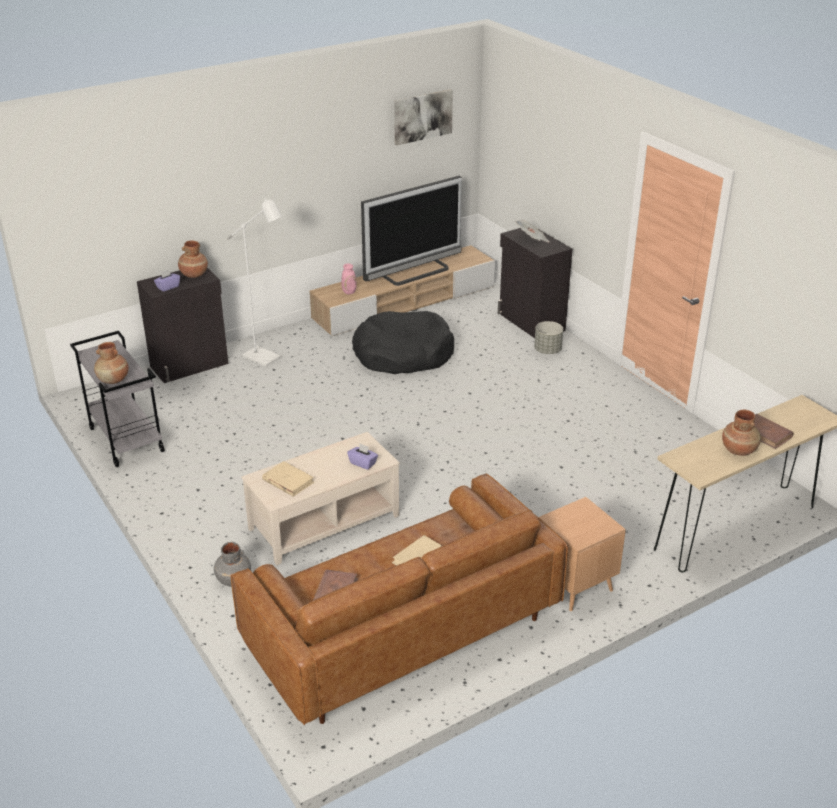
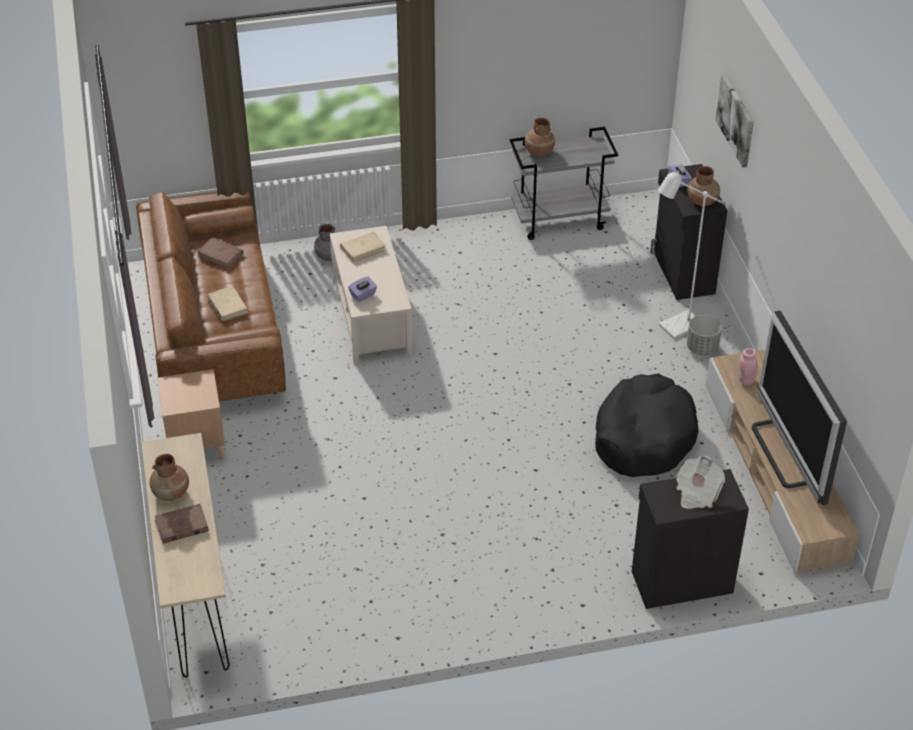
camera: 110 degrees right, 10 degrees up
picture [394,89,453,145] -> picture moved to [716,75,754,168]
grey planter [534,321,563,354] -> grey planter moved to [687,315,722,356]

